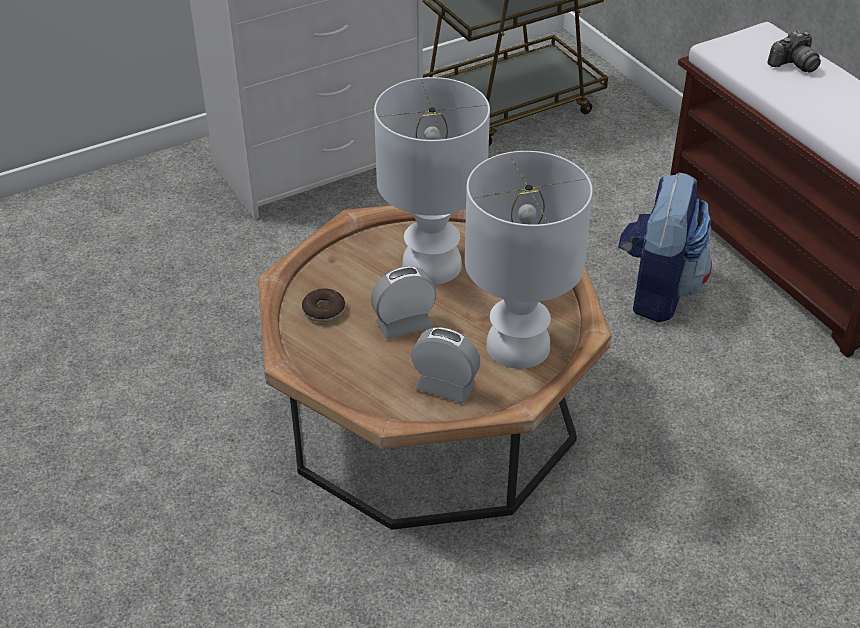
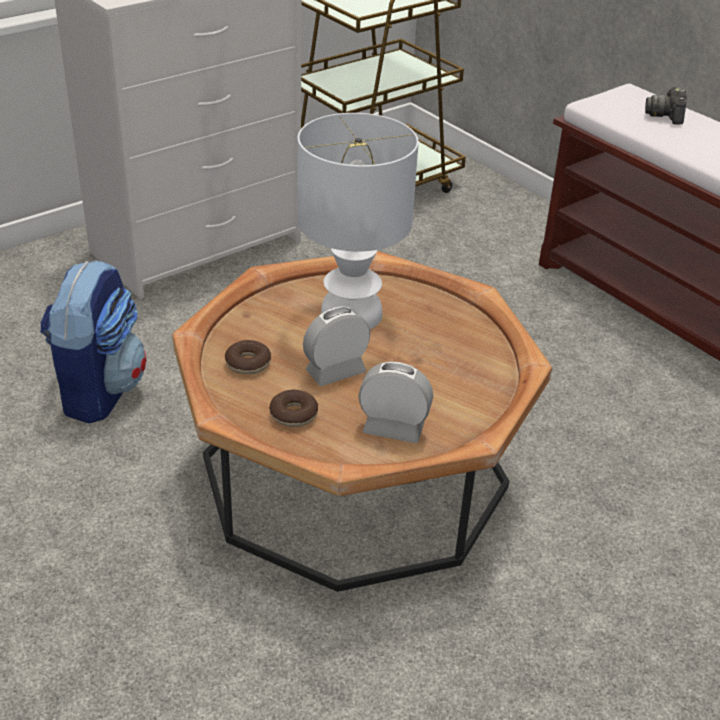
camera: 10 degrees left, 5 degrees down
white table lamp [465,151,593,369] -> none
backpack [618,172,712,323] -> backpack moved to [40,260,147,424]
camera [767,30,821,73] -> camera turned 135 degrees clockwise [645,87,687,124]
none -> donut [269,389,318,427]

